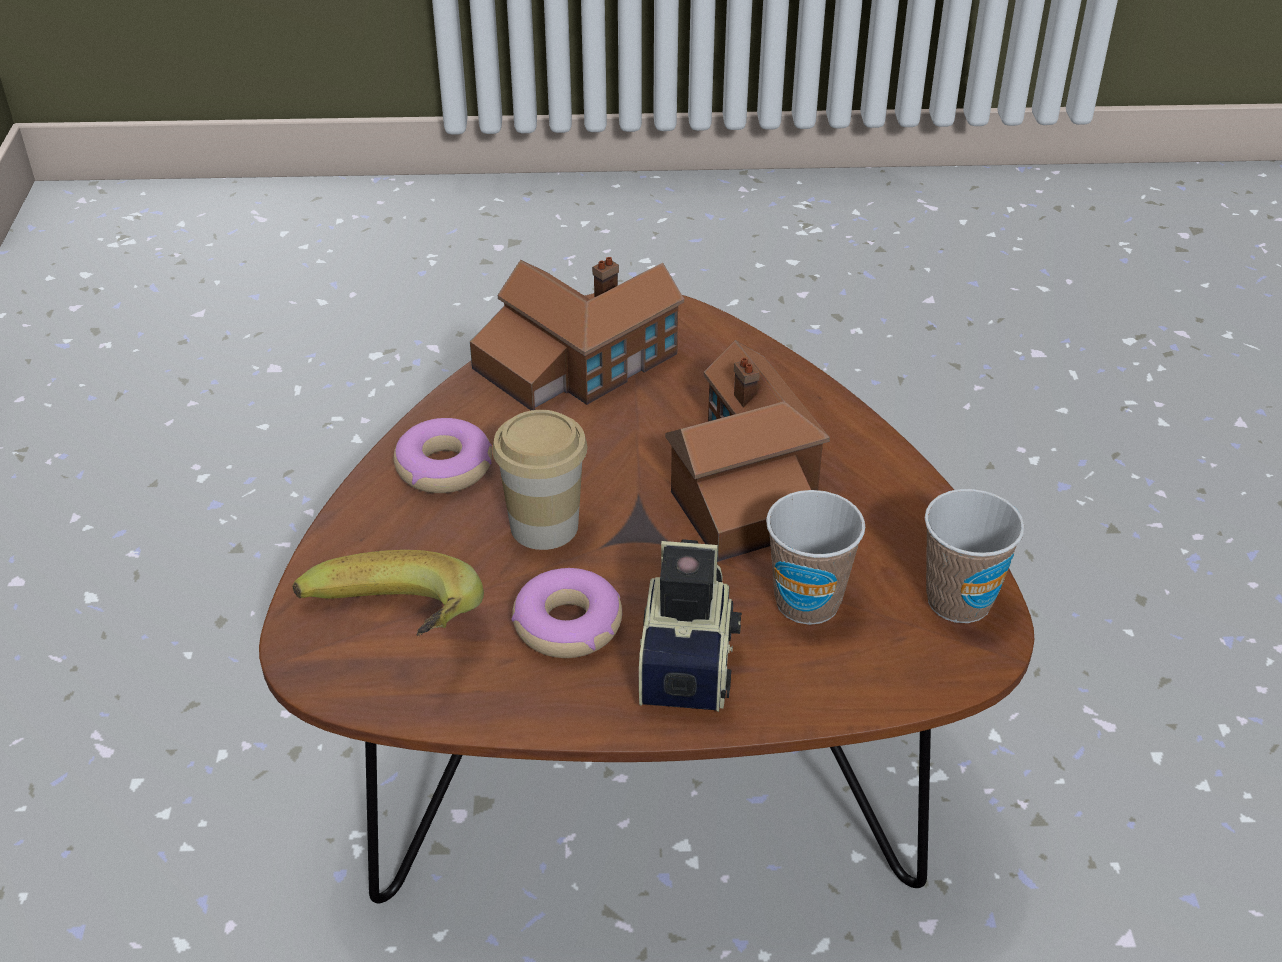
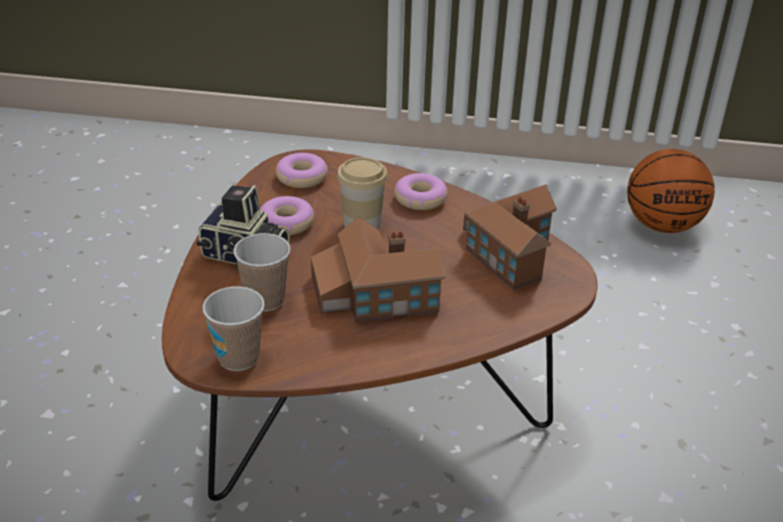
camera: 100 degrees right, 5 degrees down
banana [293,550,484,636] -> donut [276,153,328,188]
none -> basketball [627,149,715,233]

